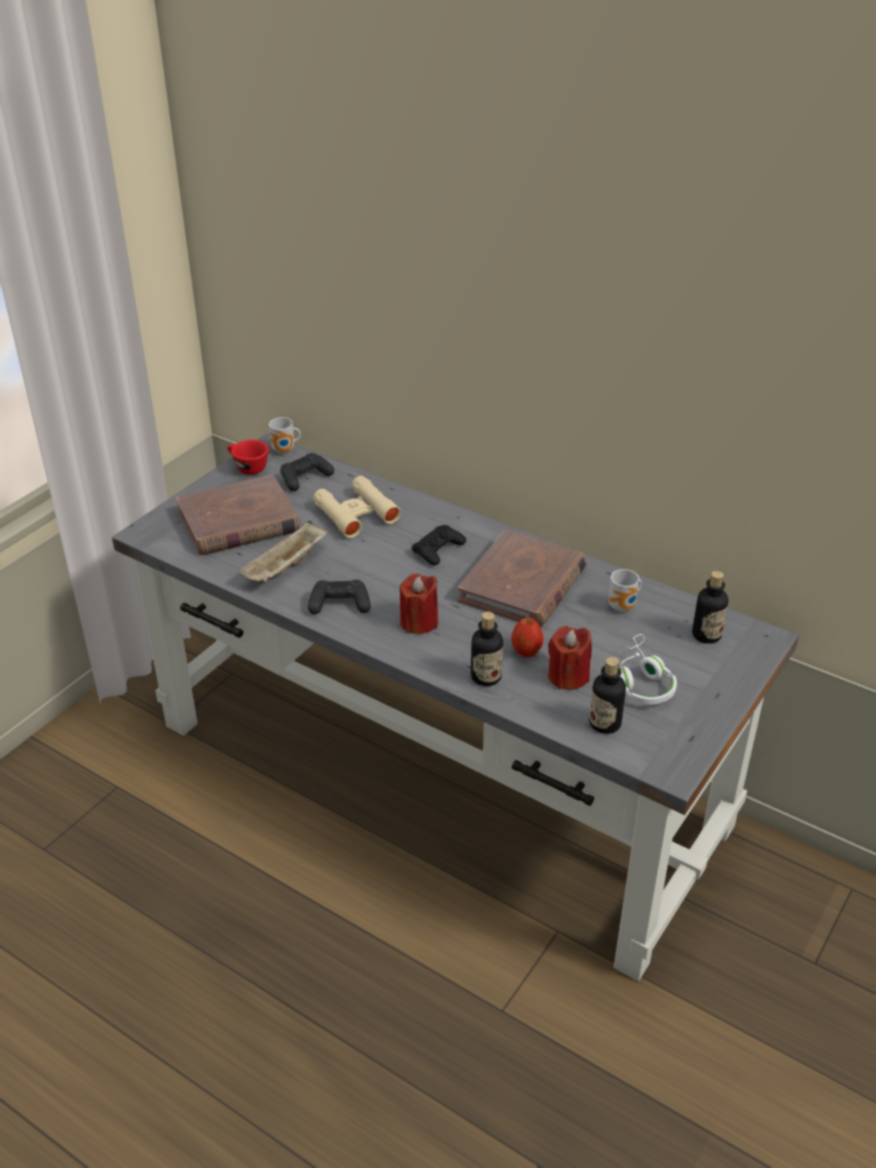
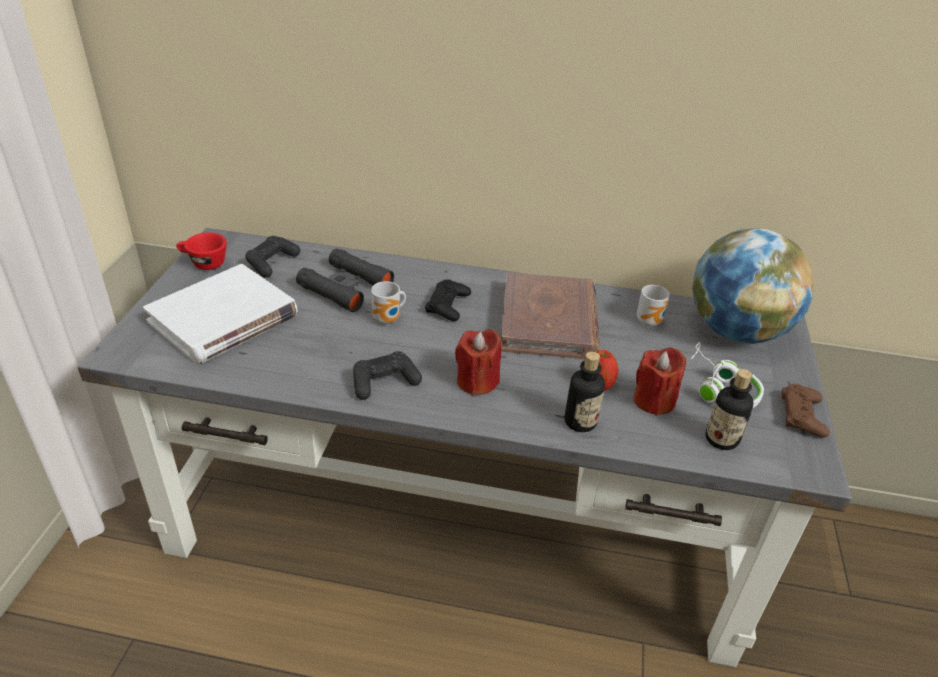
camera: 25 degrees left, 0 degrees up
brown book [176,475,301,555] -> white book [143,264,298,364]
beige tray [239,521,327,582] -> none
mug [269,417,301,454] -> mug moved to [371,281,406,324]
beige binoculars [313,476,401,538] -> black binoculars [296,248,394,312]
bottle [692,571,728,644] -> globe [692,229,814,344]
none -> brown game controller [782,384,830,438]

